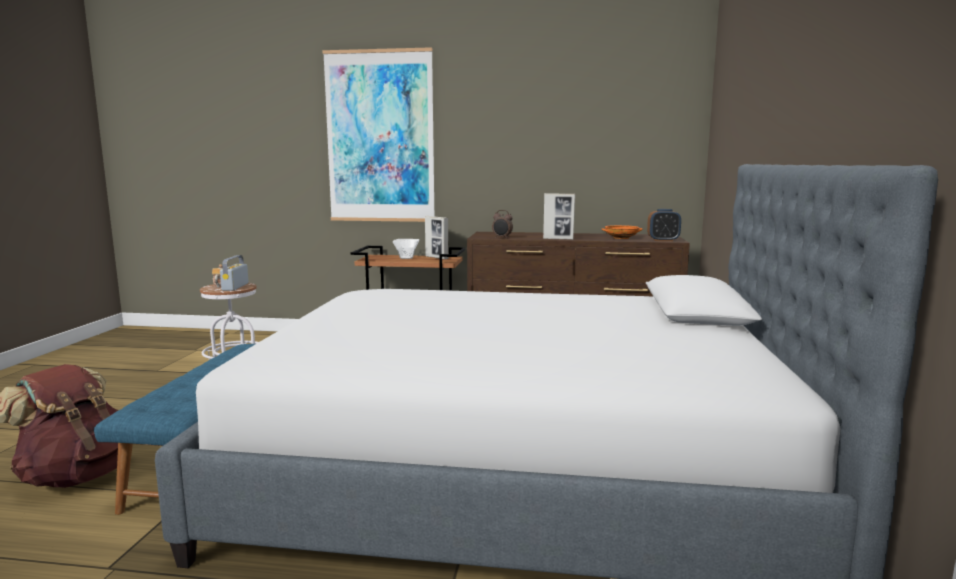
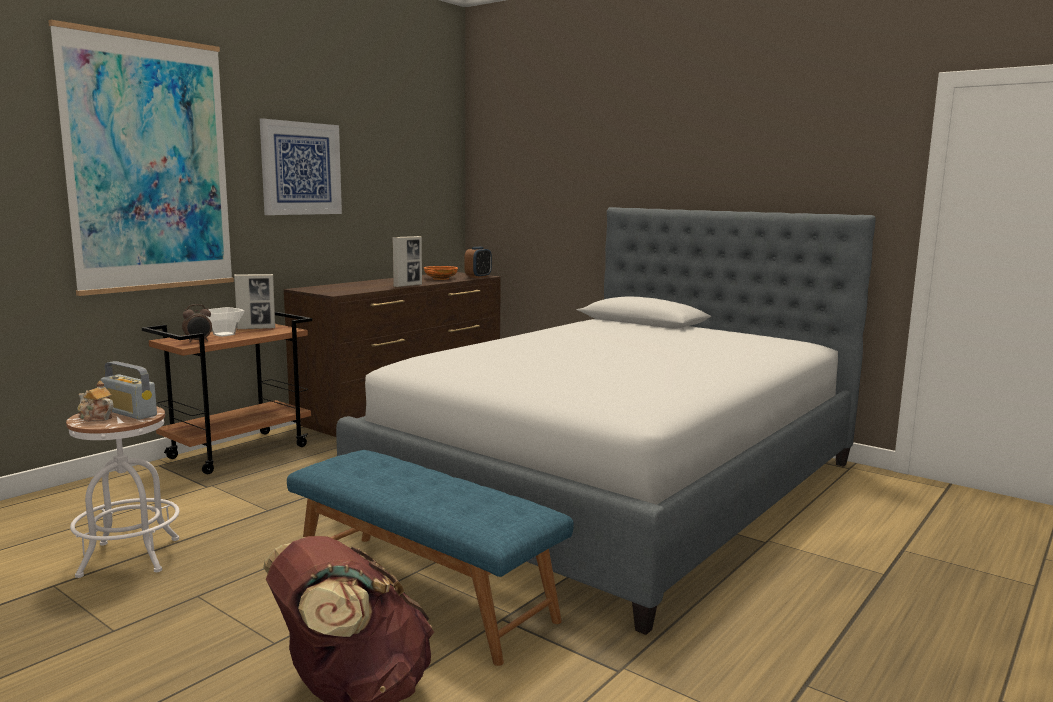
camera: 60 degrees left, 0 degrees up
alarm clock [492,210,513,238] -> alarm clock moved to [182,304,212,342]
none -> picture [260,118,342,215]

